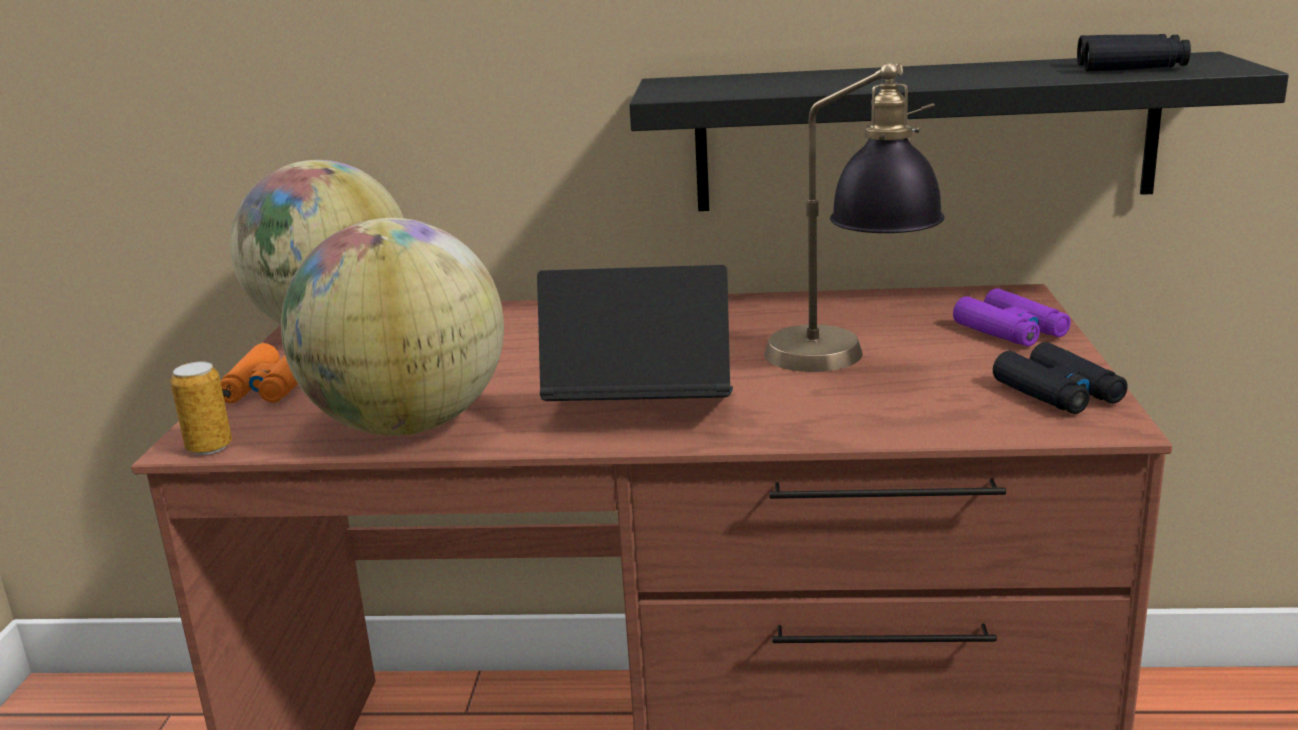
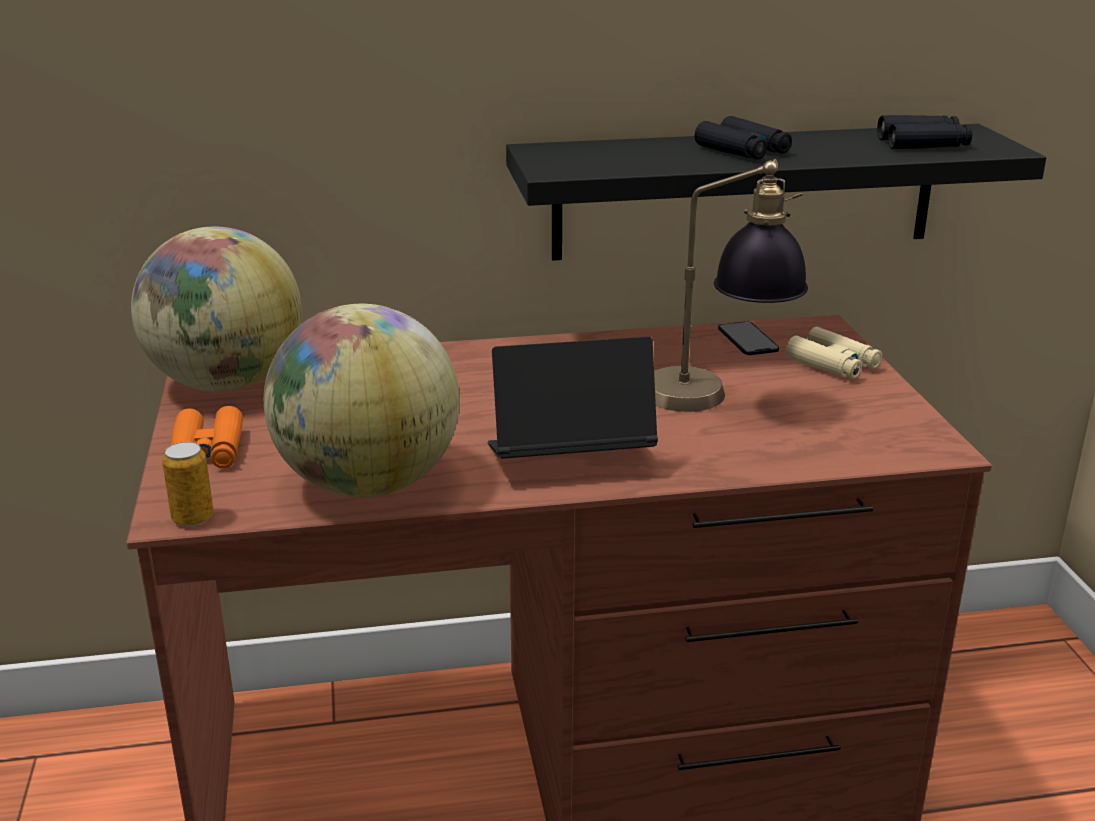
camera: 15 degrees left, 5 degrees up
purple binoculars [953,288,1071,346] -> beige binoculars [785,327,882,379]
black binoculars [993,342,1128,414] -> black binoculars moved to [695,116,792,159]
none -> phone [718,321,779,355]

